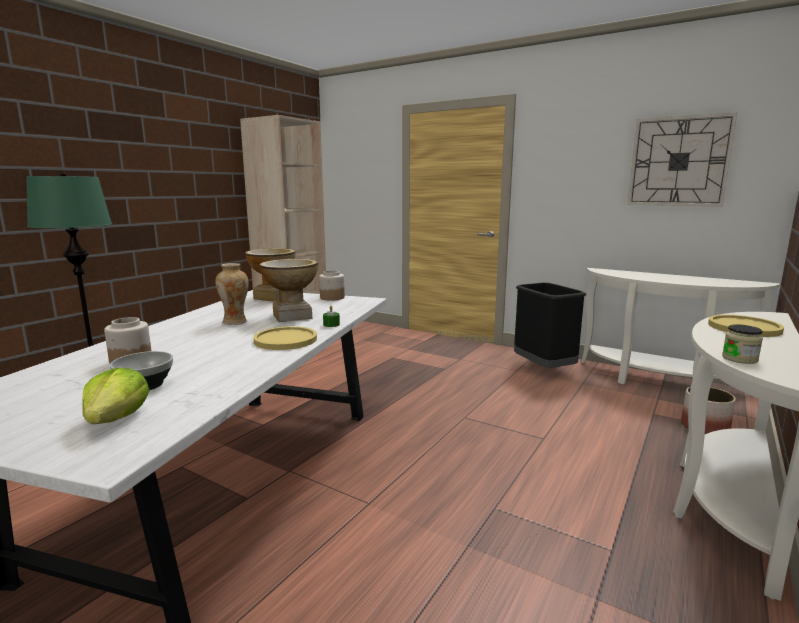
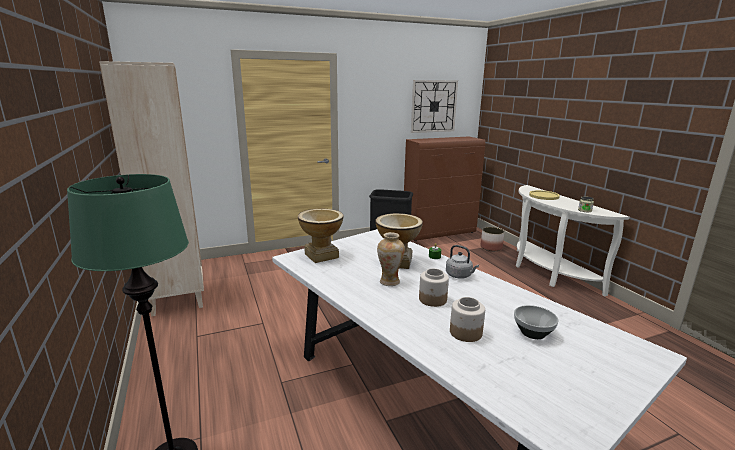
camera: 55 degrees left, 5 degrees up
lettuce [82,368,150,424] -> none
yellow plate [253,326,317,350] -> grey kettle [446,245,479,279]
jar [319,270,345,301] -> jar moved to [419,268,449,307]
white console table [581,268,780,384] -> brown cabinet [404,137,485,241]

